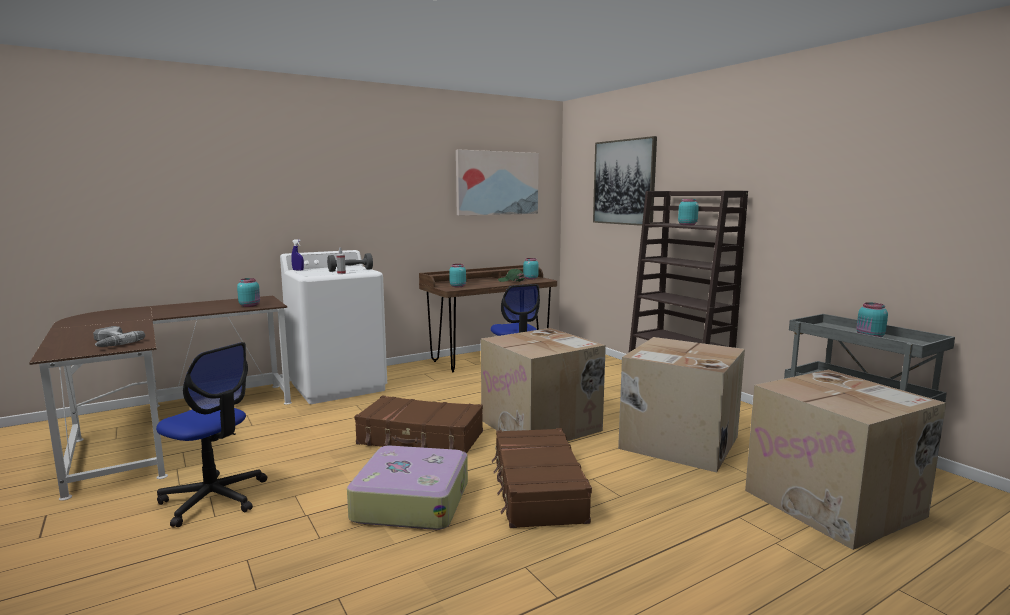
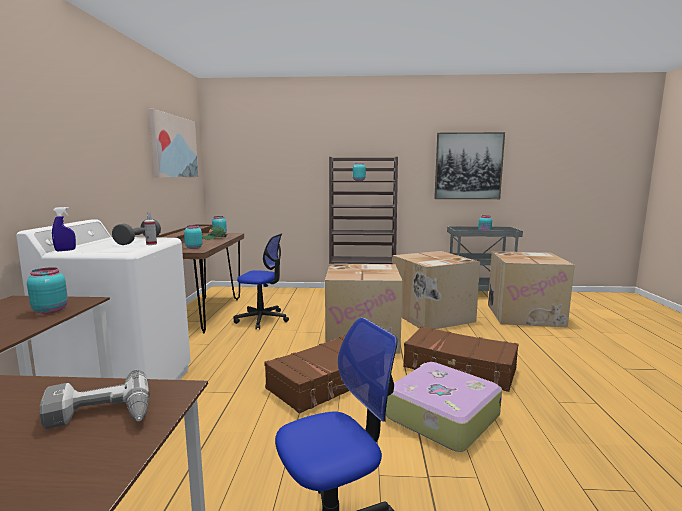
camera: 55 degrees left, 0 degrees up
picture [593,136,657,226] -> picture moved to [434,132,505,199]

